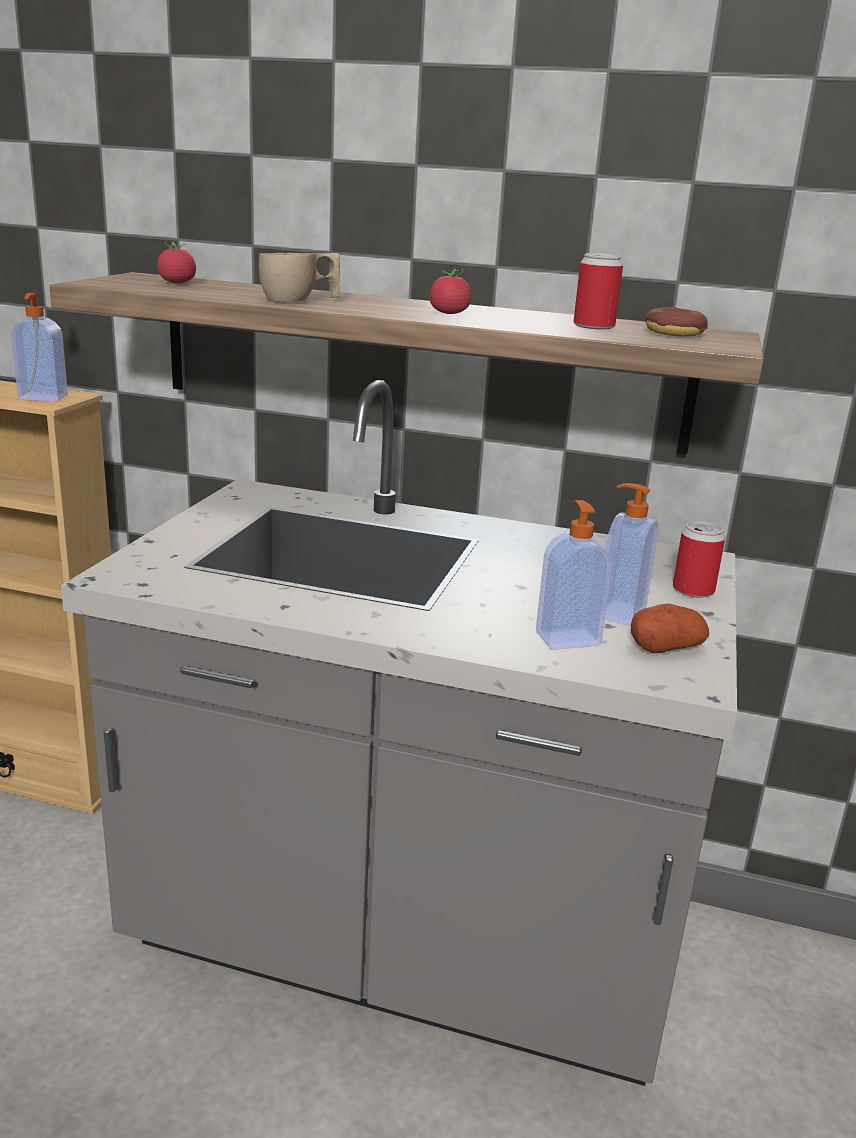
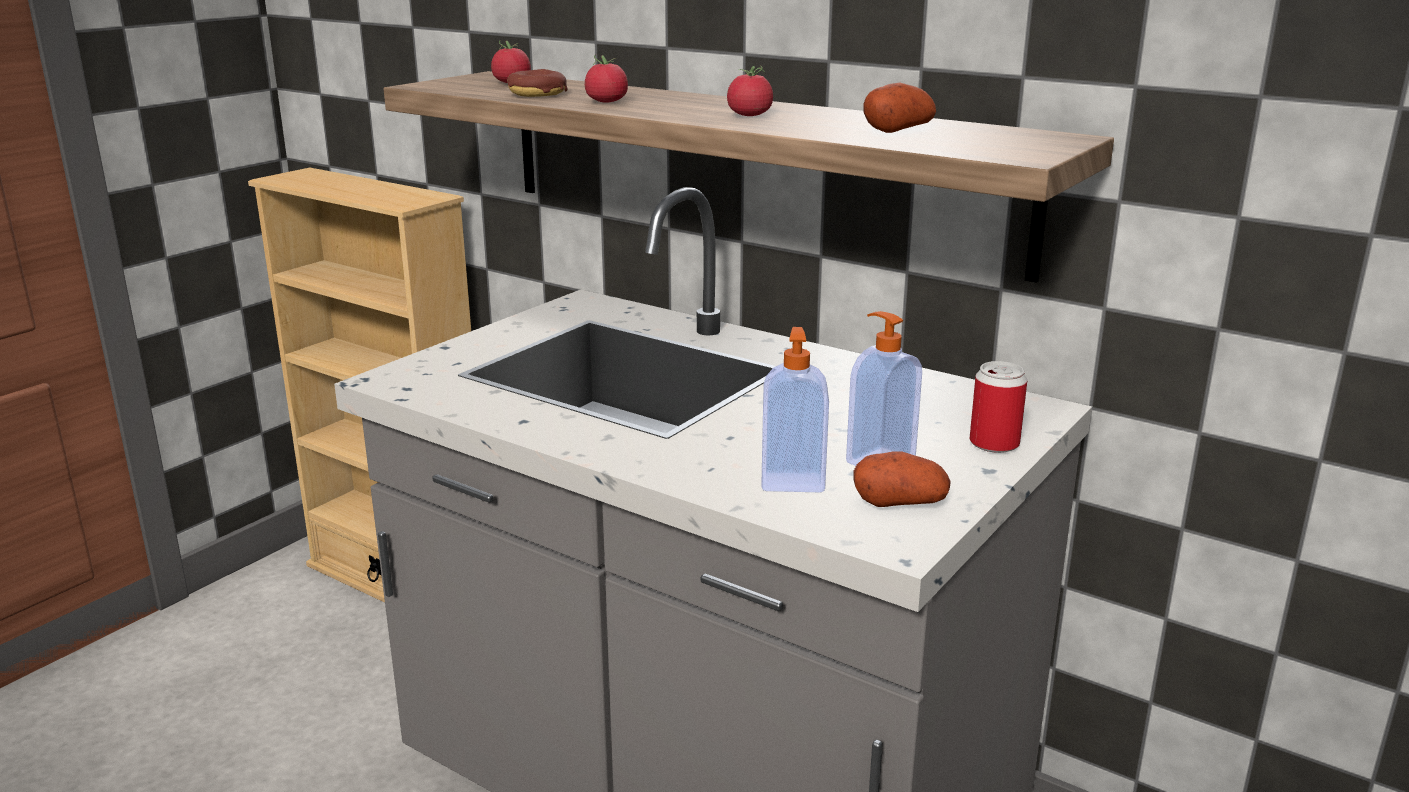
camera: 20 degrees right, 0 degrees up
soap dispenser [11,293,68,402] -> none
beige cup [259,253,340,301] -> tomato [585,54,628,103]
can [574,253,623,329] -> potato [864,83,936,133]
donut [645,307,708,337] -> donut moved to [507,69,568,97]

